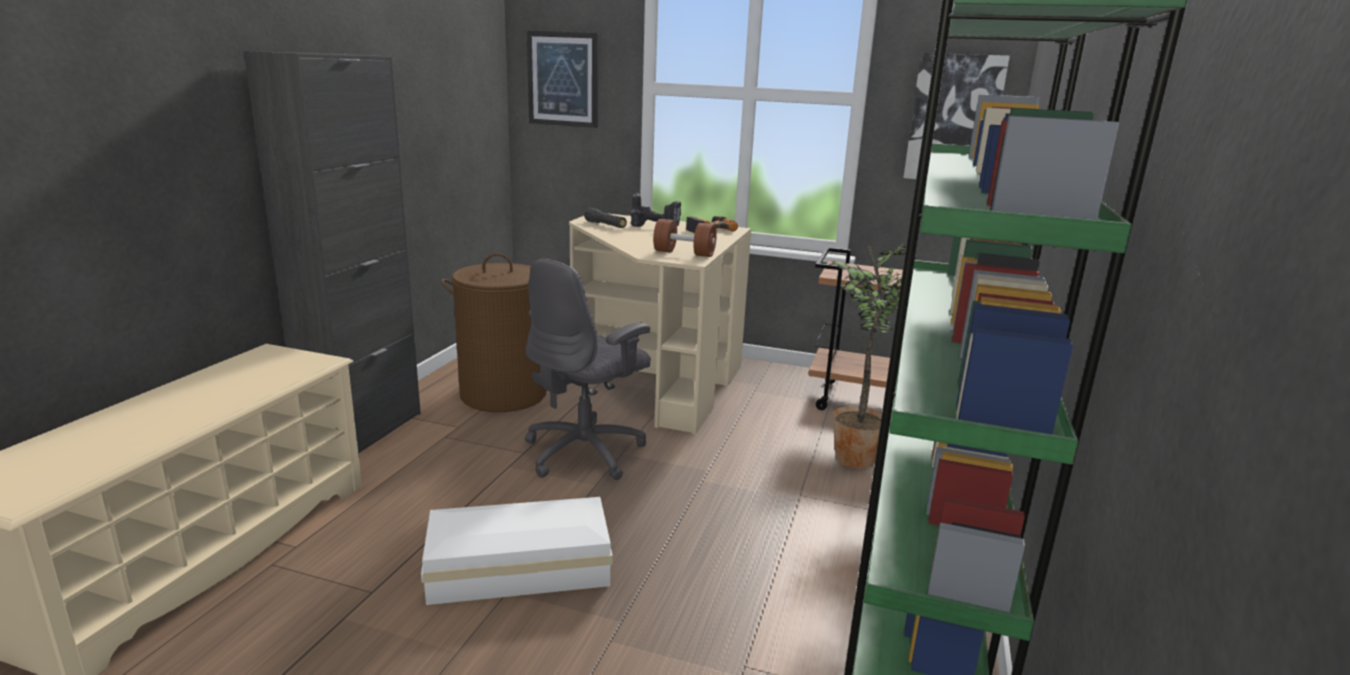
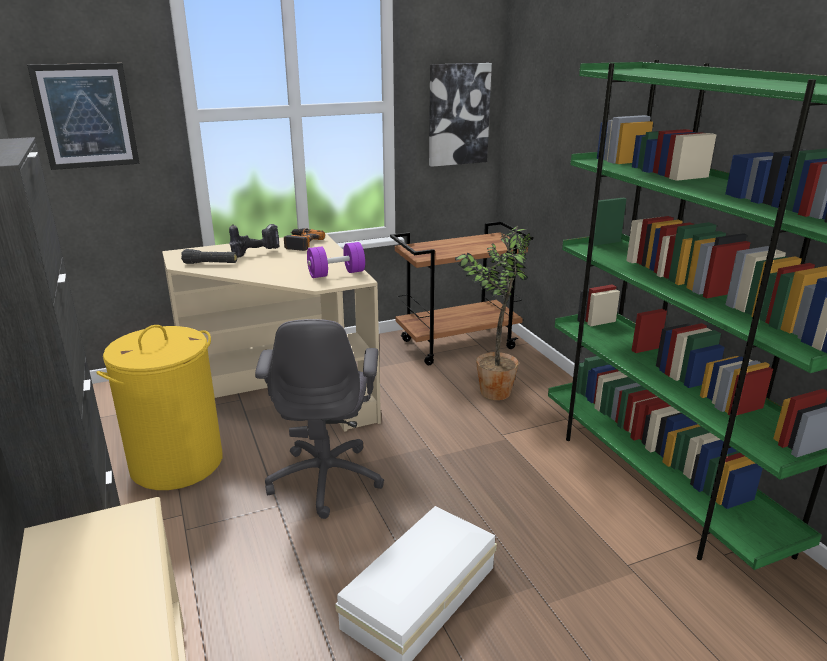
camera: 40 degrees left, 5 degrees up
brown laundry basket [441,253,547,412] -> yellow laundry basket [96,325,222,490]
brown dumbbell [653,219,717,257] -> purple dumbbell [307,242,365,278]

